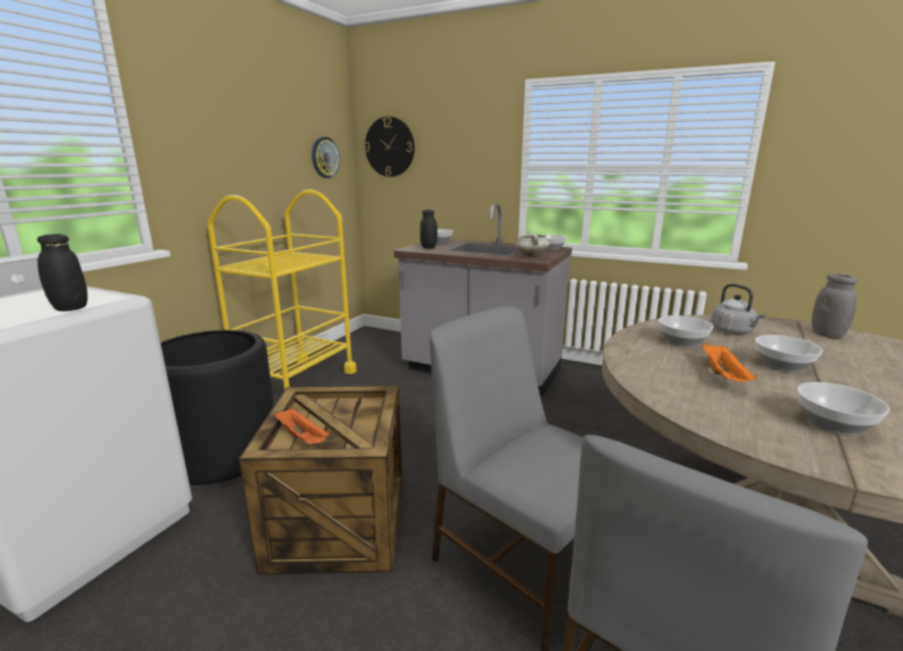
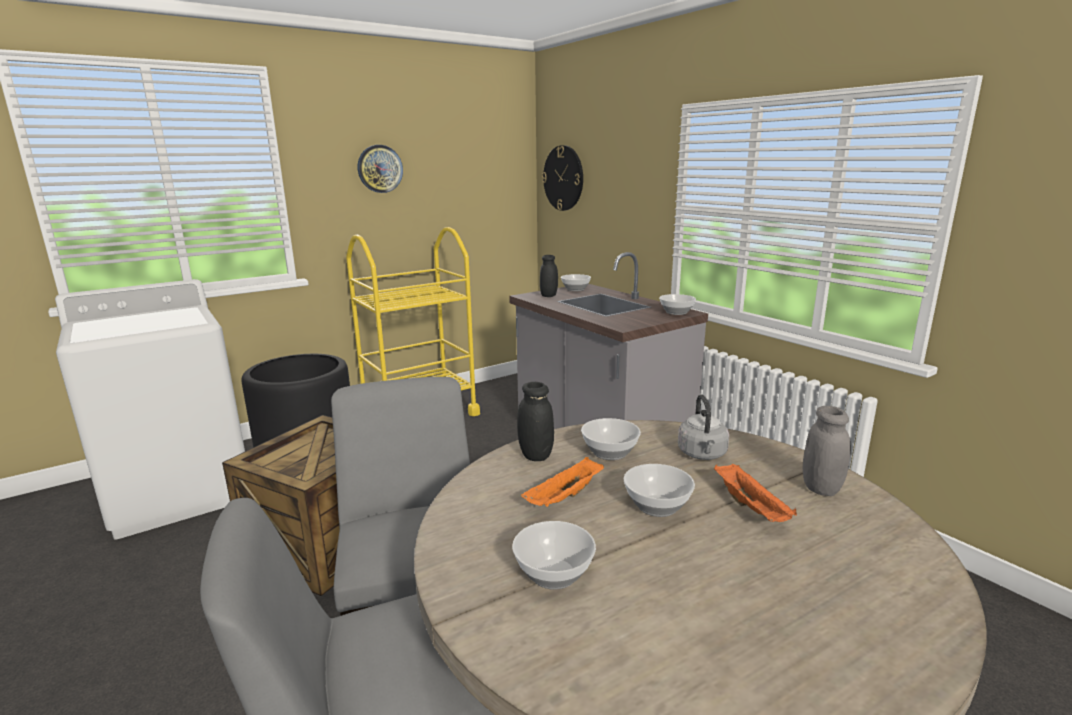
camera: 30 degrees right, 0 degrees up
black jar [37,234,88,311] -> black jar moved to [517,382,554,461]
orange tray [274,409,330,445] -> orange tray moved to [714,464,797,522]
wall clock [312,137,340,178] -> wall clock moved to [358,145,403,193]
white cooking pot [516,231,550,257] -> none

